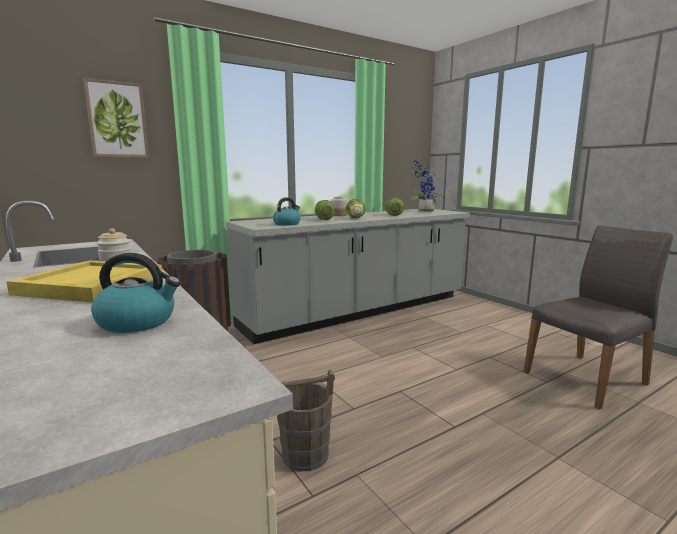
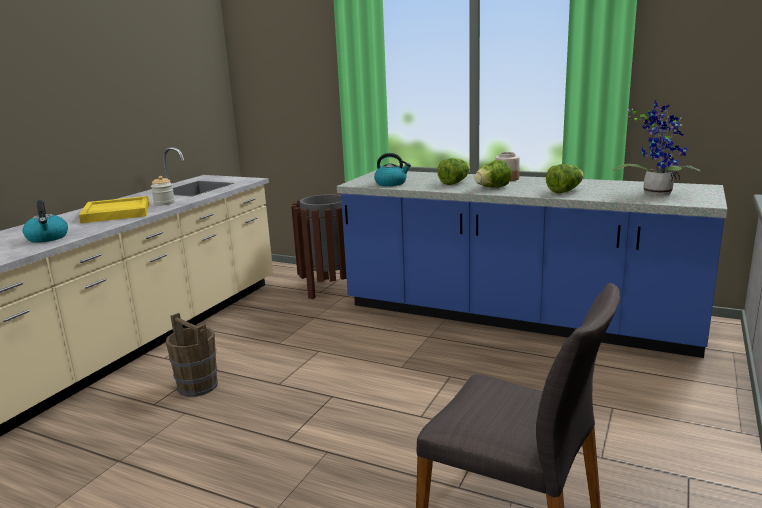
camera: 60 degrees right, 5 degrees up
picture [83,78,149,158] -> none
grey counter [226,209,470,344] -> blue counter [337,170,728,358]

